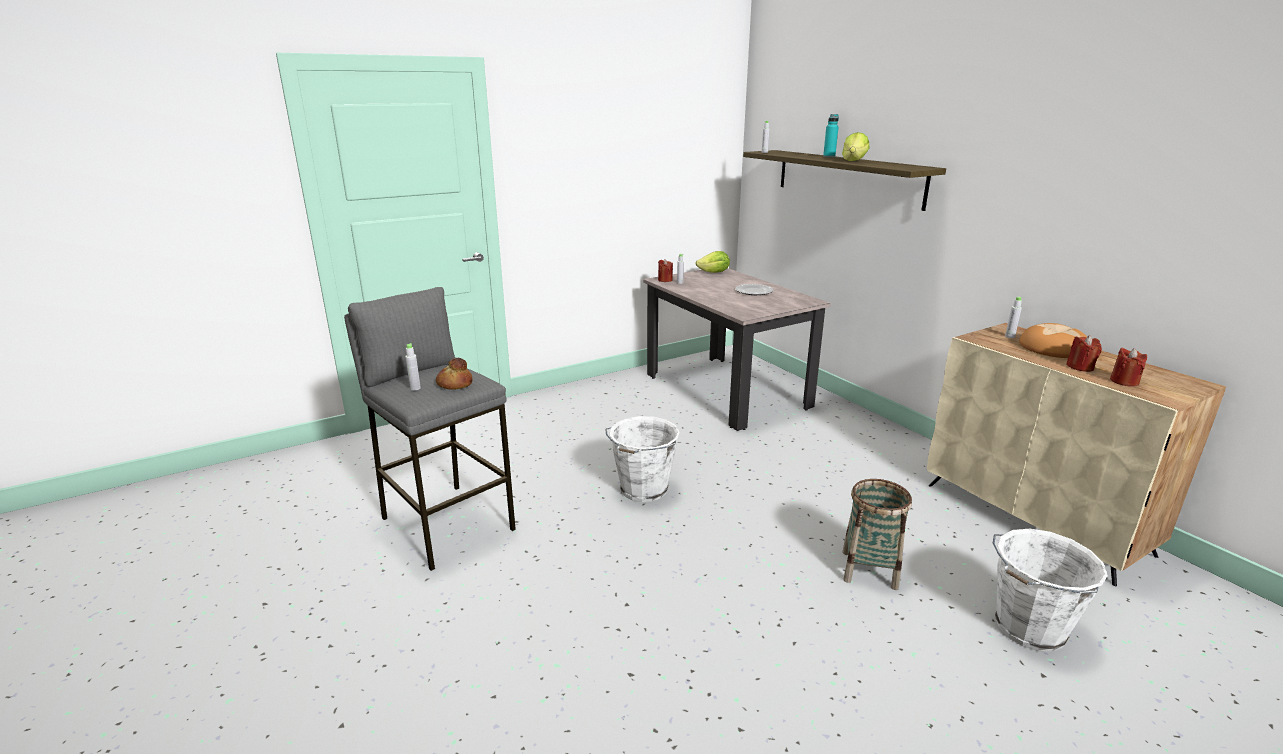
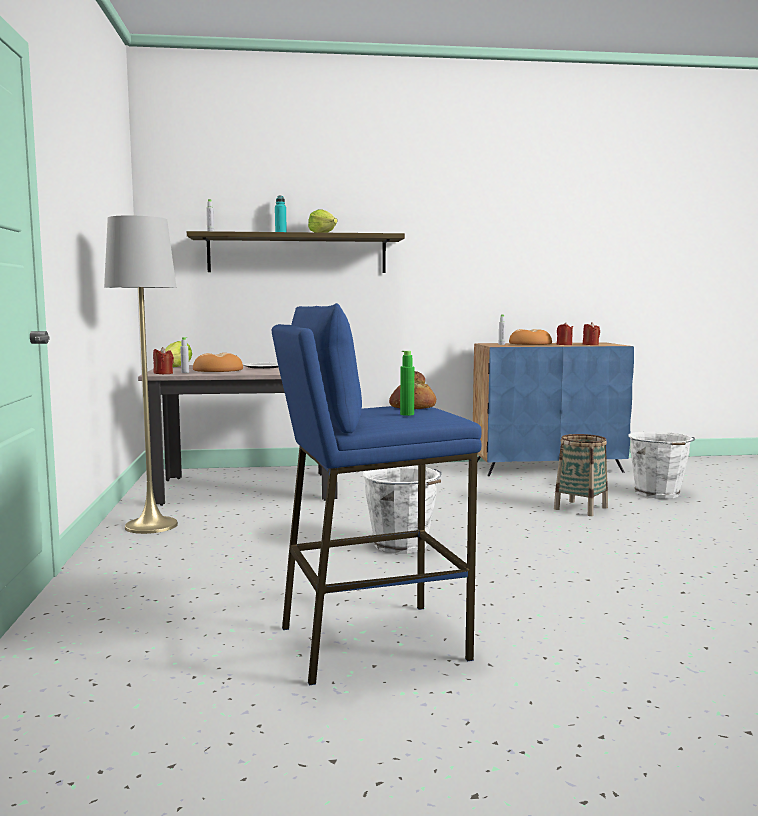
camera: 65 degrees left, 15 degrees down
grey stool [344,287,516,571] -> blue stool [272,303,482,685]
grey bottle [405,343,421,391] -> green bottle [400,351,414,416]
beige cabinet [927,323,1226,586] -> blue cabinet [473,343,634,476]
none -> grey floor lamp [104,215,178,534]
none -> bread [193,353,243,372]

